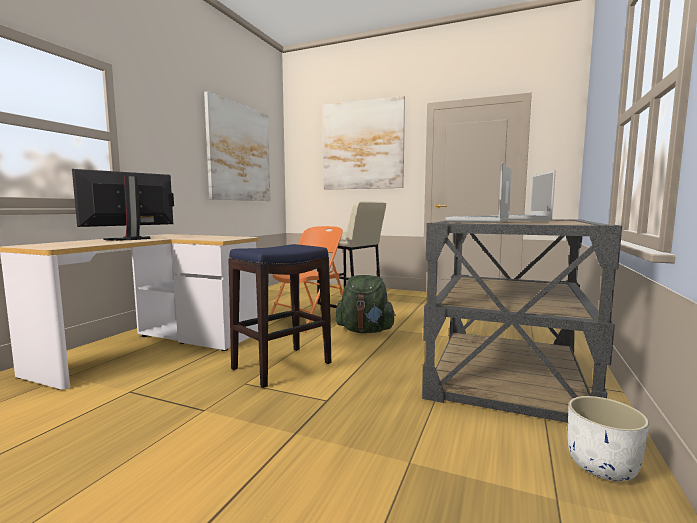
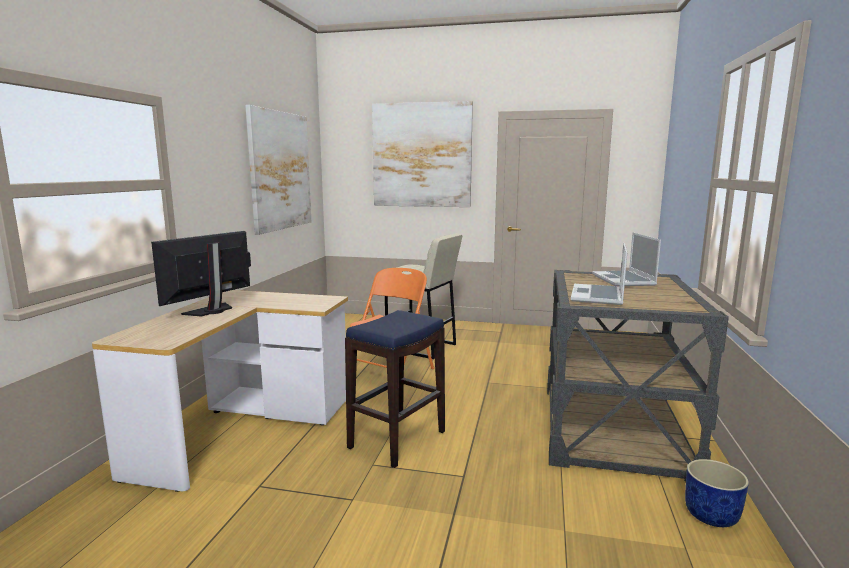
camera: 10 degrees left, 5 degrees up
green backpack [336,275,396,333] -> none
white planter [568,396,649,481] -> blue planter [685,459,749,527]

